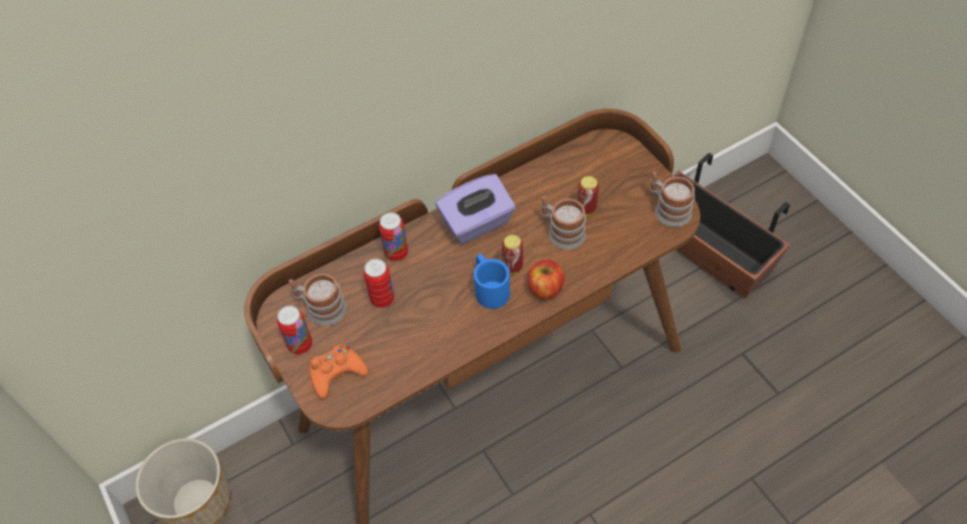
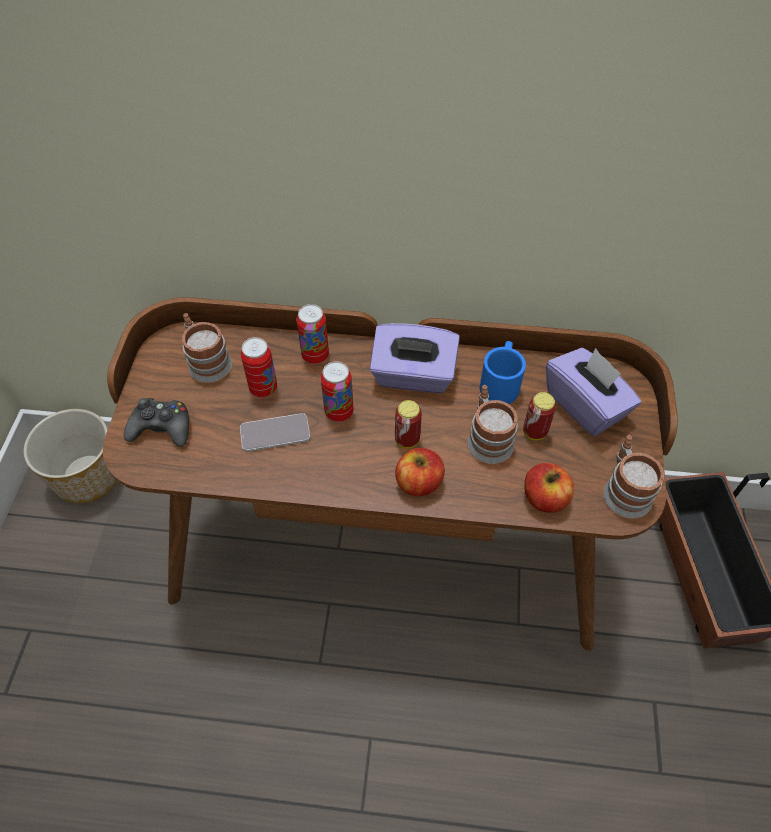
camera: 35 degrees right, 0 degrees up
can [277,305,312,355] -> can moved to [321,361,354,422]
orange game controller [309,344,368,399] -> black game controller [124,398,189,447]
blue mug [474,254,510,309] -> blue mug moved to [480,341,526,404]
none -> phone [240,413,310,452]
none -> apple [524,463,574,513]
none -> purple tissue box [546,348,641,436]

